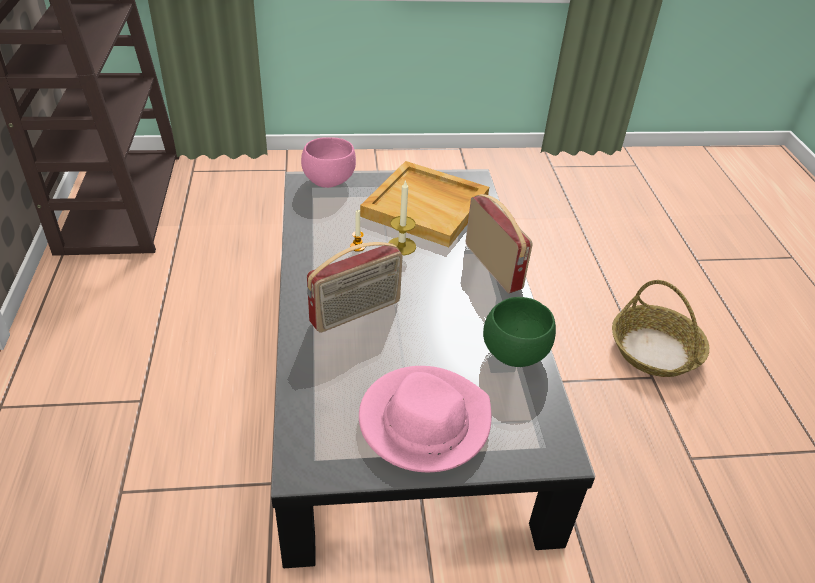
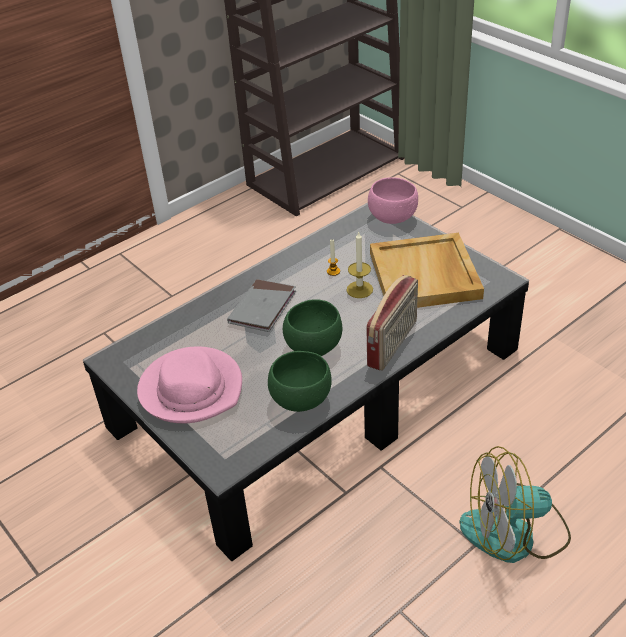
camera: 60 degrees right, 0 degrees up
radio [307,242,403,333] -> grey book [227,279,296,332]
basket [612,280,709,377] -> fan [459,446,571,563]
none -> green bowl [283,299,342,356]

